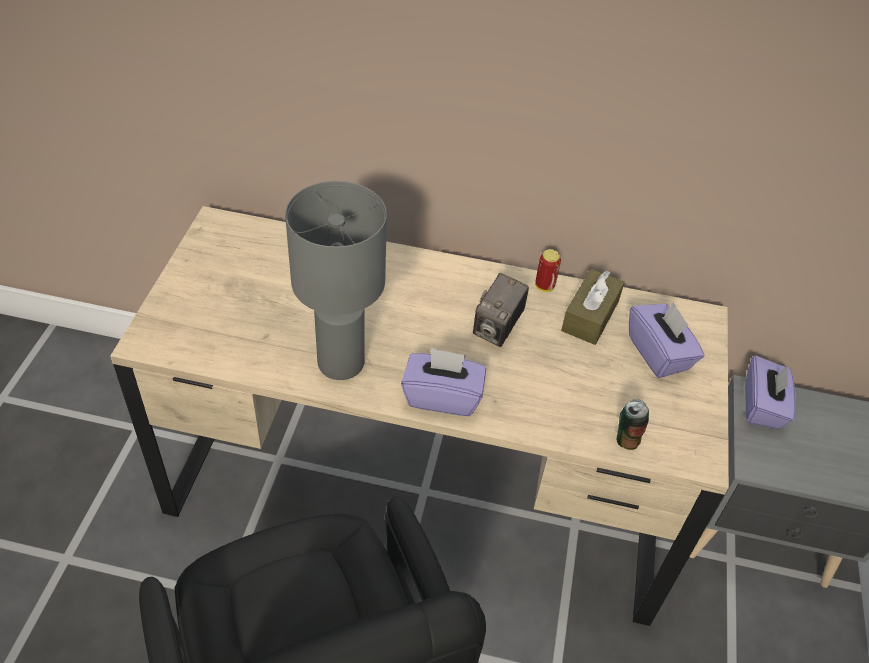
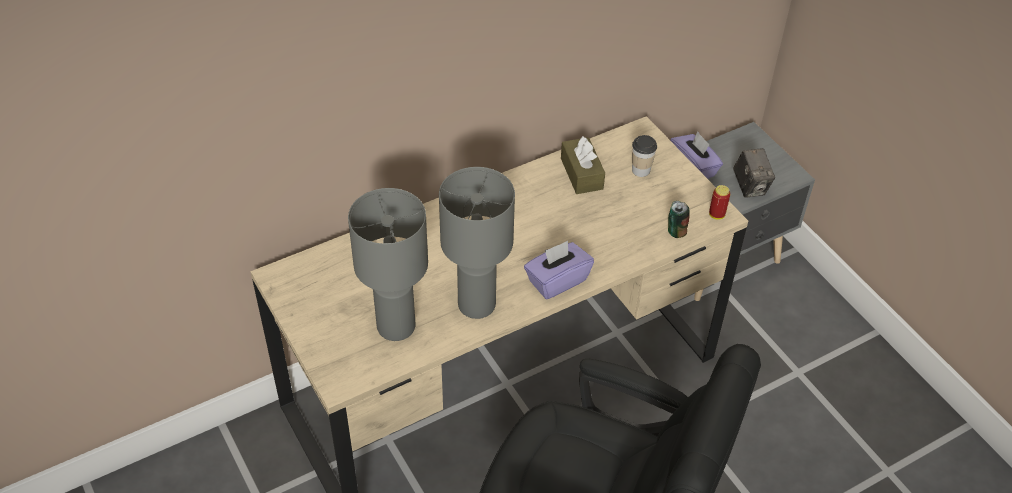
camera: 40 degrees left, 0 degrees up
camera [473,273,529,347] -> camera moved to [733,148,775,198]
can [535,249,561,292] -> can moved to [709,185,730,220]
purple tissue box [629,302,705,378] -> cup [632,135,657,177]
none -> grey table lamp [348,188,428,341]

